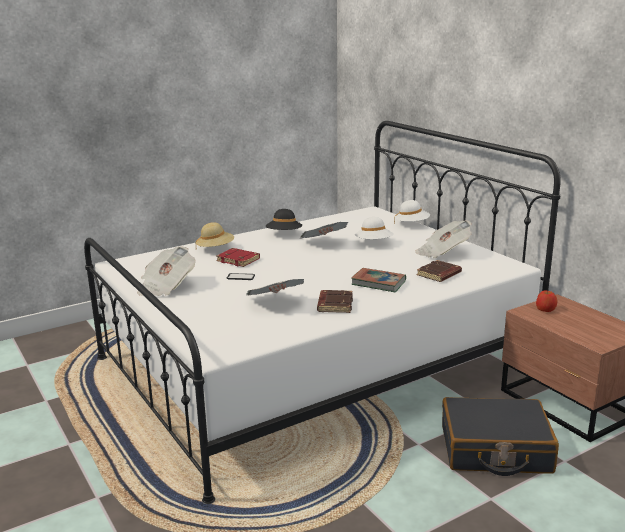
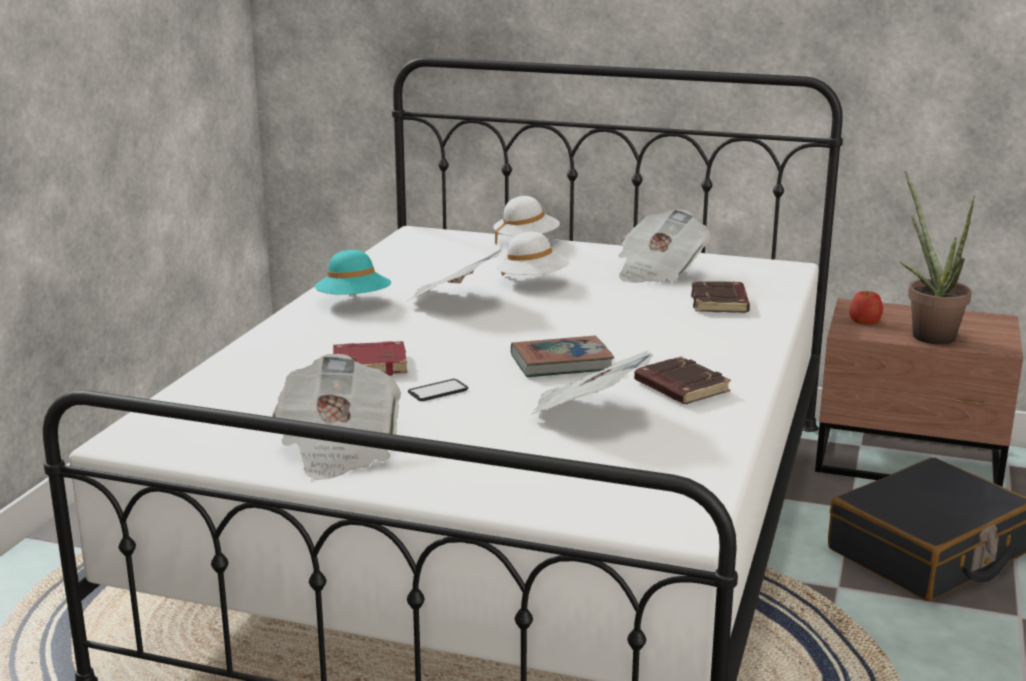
camera: 40 degrees left, 0 degrees up
beige hat [195,222,234,247] -> none
black hat [266,209,302,230] -> turquoise hat [314,250,391,295]
book [351,268,406,292] -> book moved to [511,336,614,377]
none -> potted plant [899,171,975,345]

